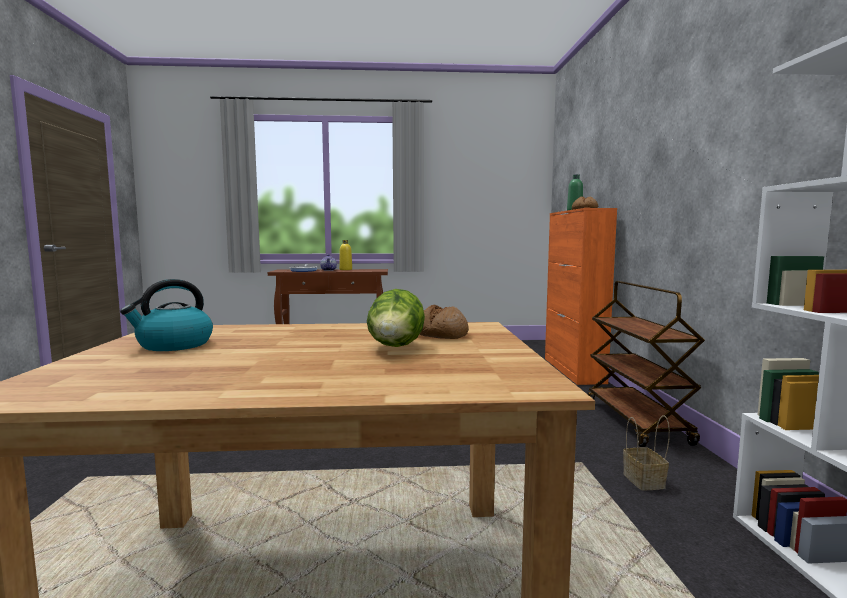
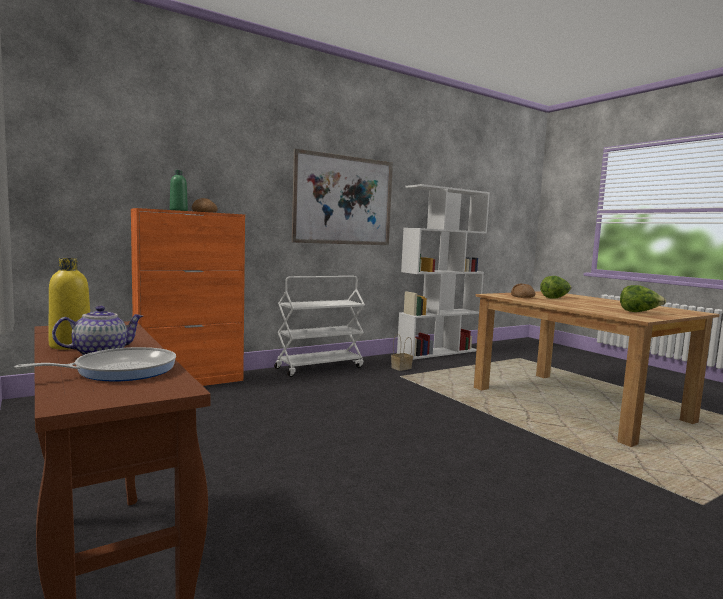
camera: 120 degrees left, 0 degrees up
kettle [120,279,213,351] -> lettuce [620,285,666,312]
brown cart [588,281,705,447] -> white cart [274,276,365,377]
none -> picture [292,149,393,245]

